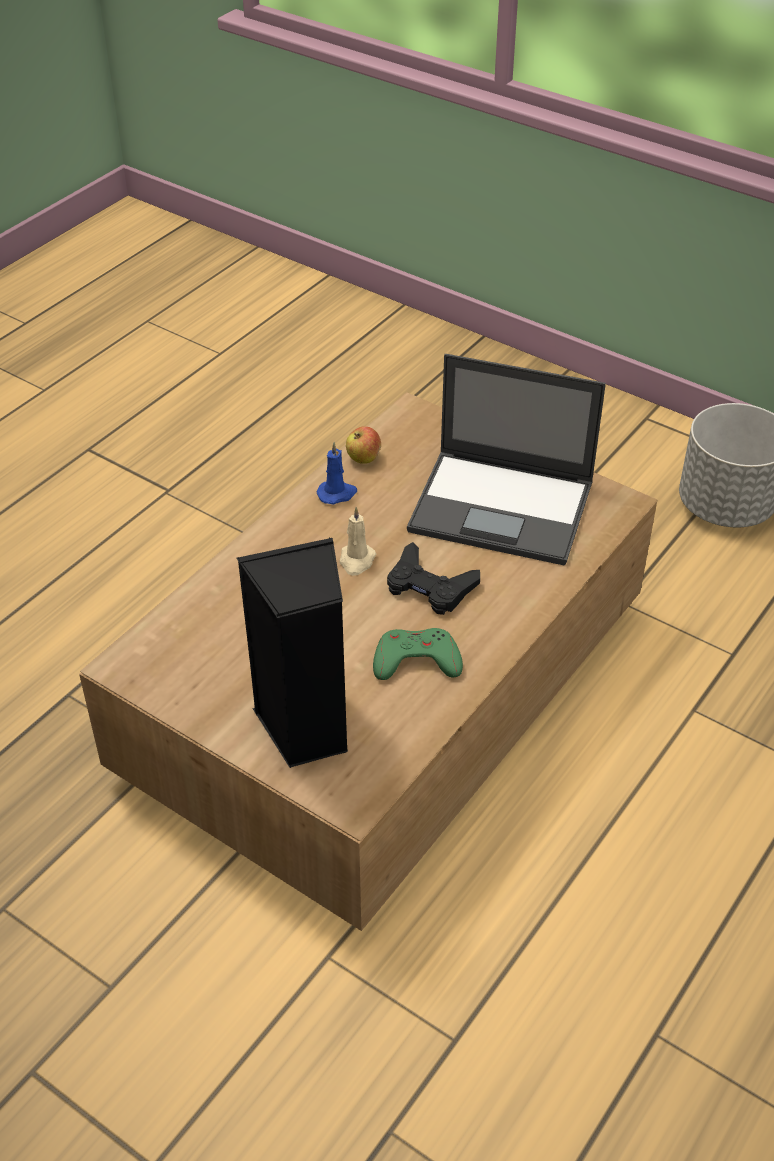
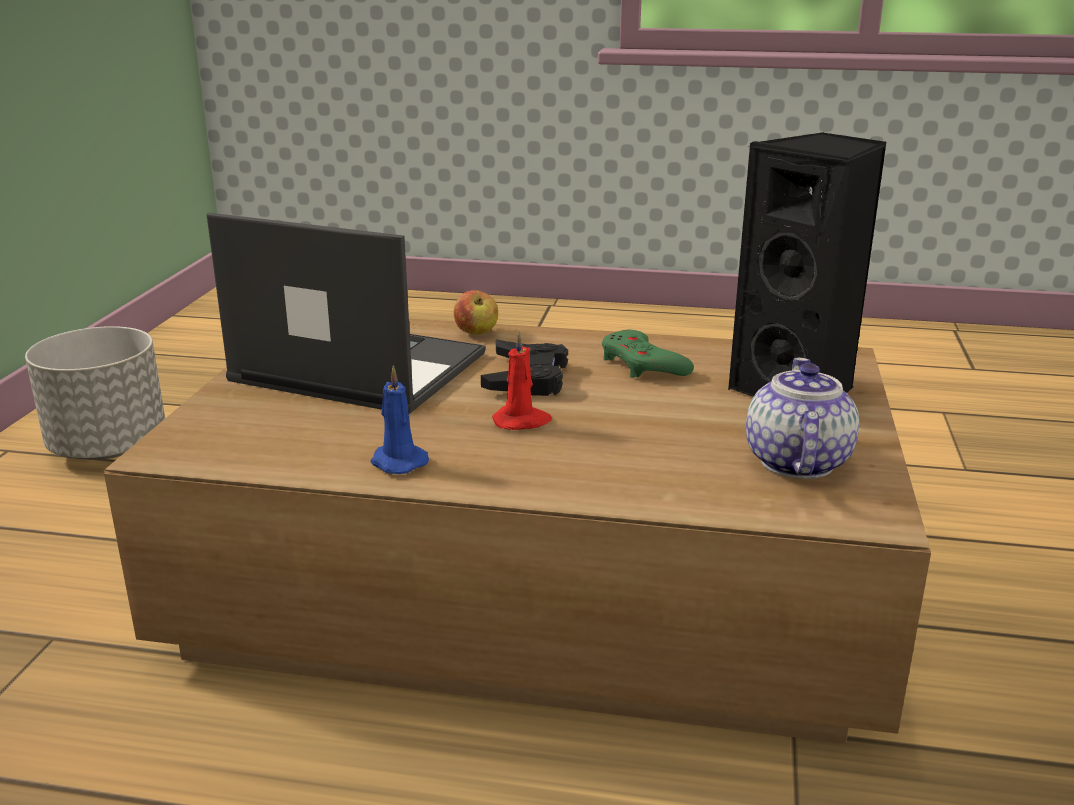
camera: 115 degrees left, 20 degrees down
beige candle [339,507,376,576] -> red candle [492,330,552,430]
apple [346,426,381,464] -> apple moved to [454,290,498,335]
laptop [407,354,606,566] -> laptop turned 60 degrees counterclockwise [207,213,486,414]
none -> teapot [746,358,859,479]

